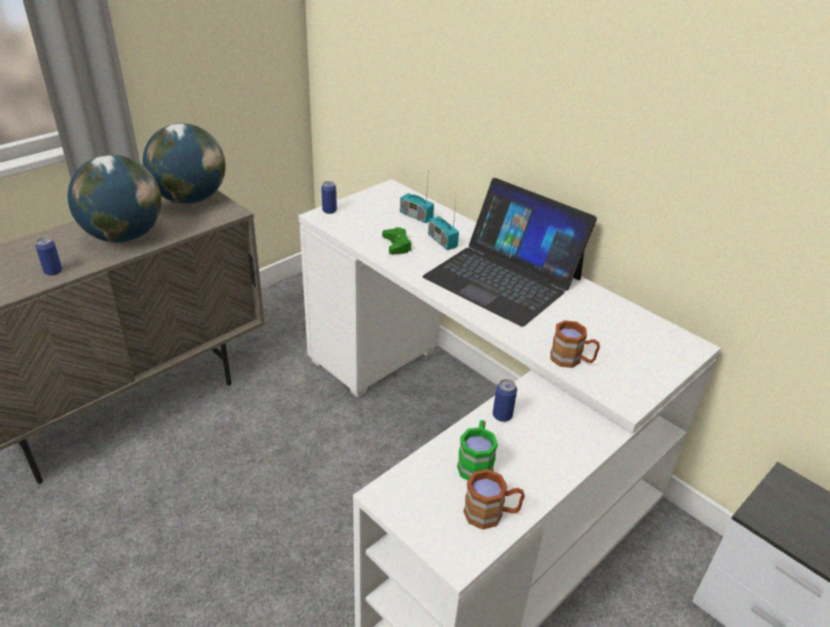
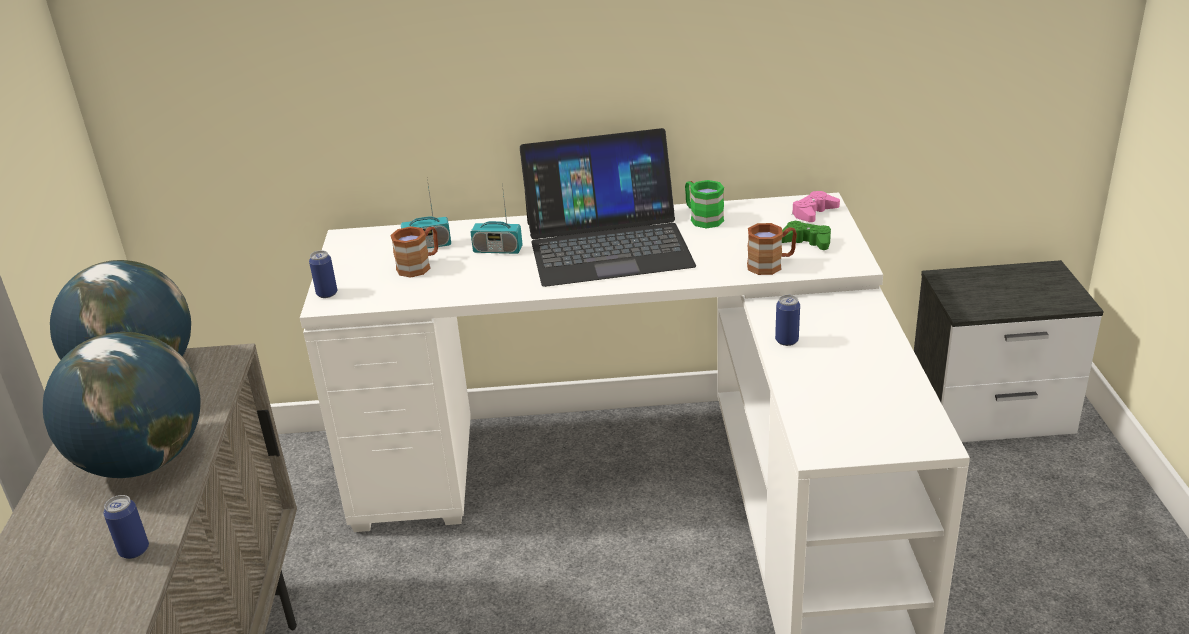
camera: 45 degrees left, 5 degrees down
green game controller [382,227,412,254] -> green game controller moved to [782,221,831,250]
green mug [457,420,498,481] -> green mug moved to [685,180,724,229]
brown mug [463,469,525,530] -> brown mug moved to [390,226,438,278]
none -> pink game controller [792,191,840,222]

